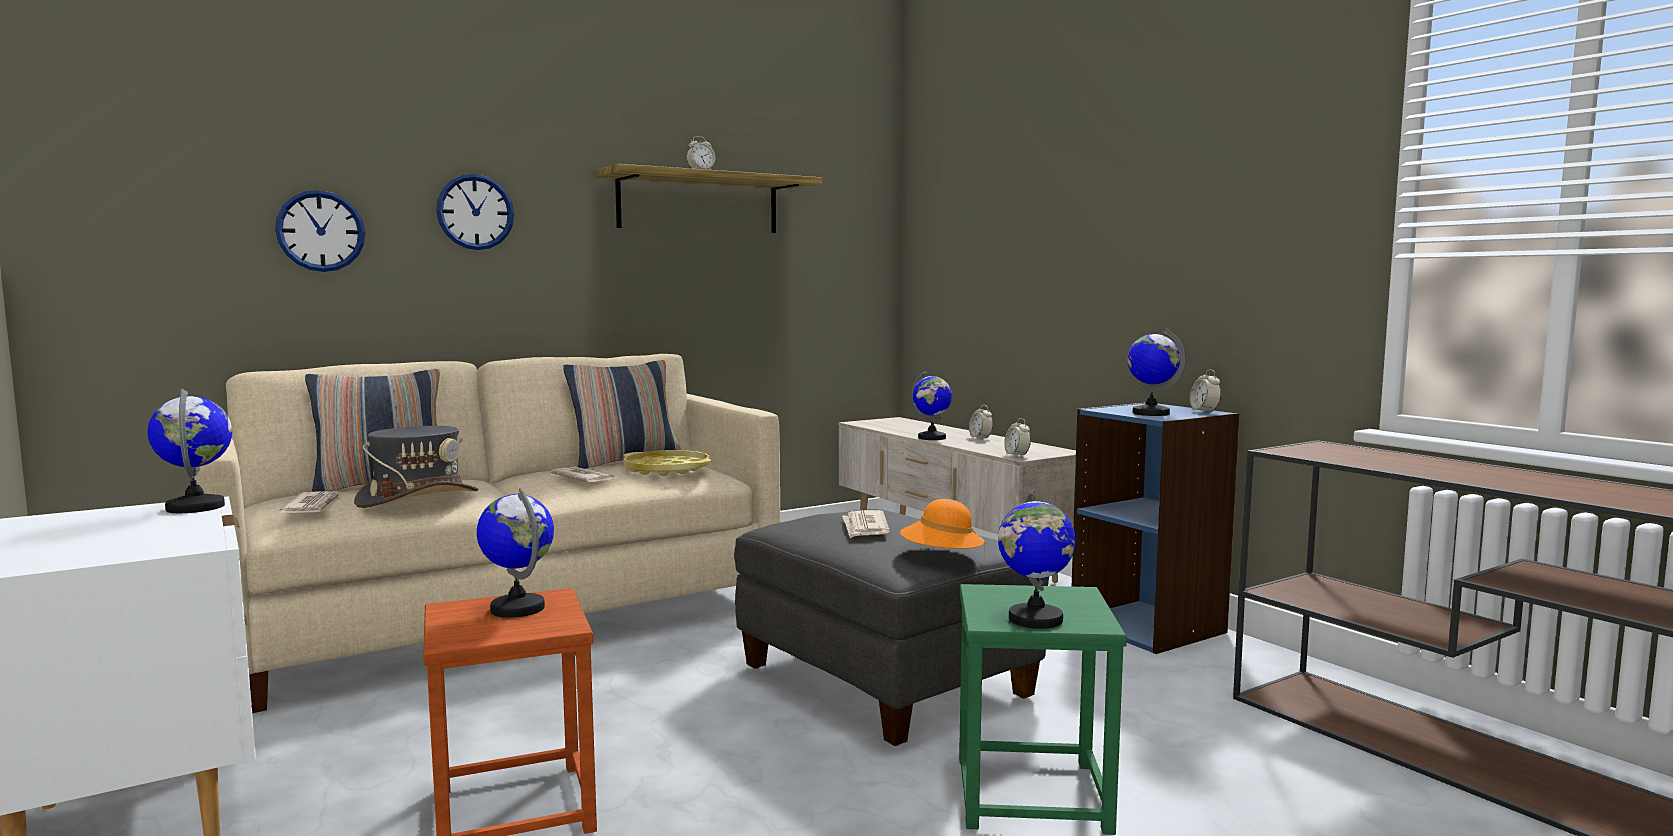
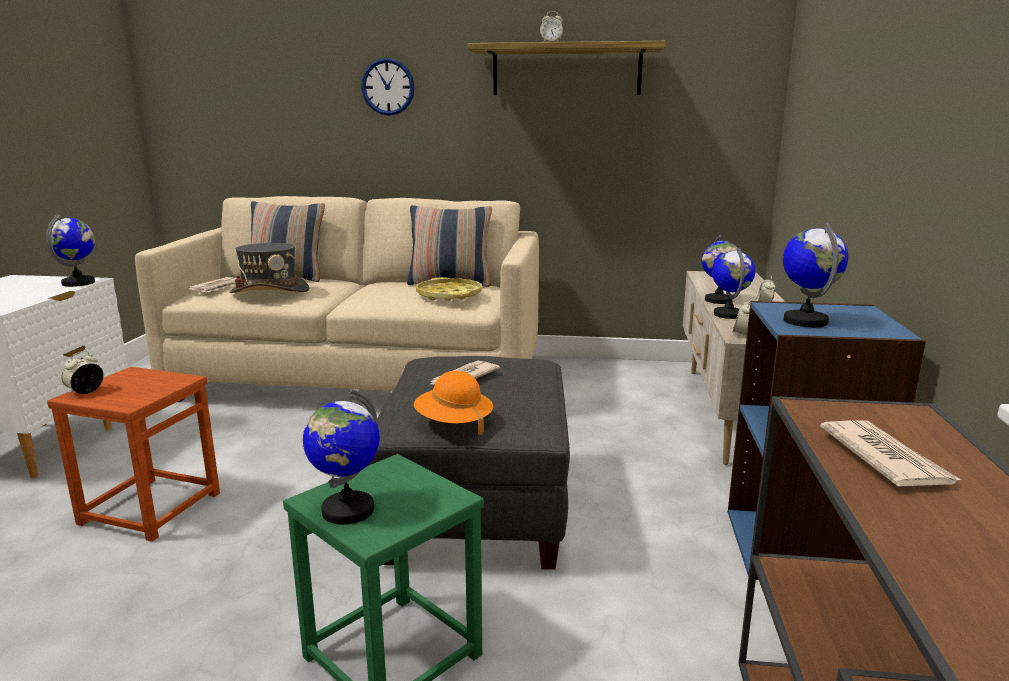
camera: 40 degrees right, 10 degrees up
wall clock [275,190,365,272] -> none
globe [477,488,554,618] -> globe moved to [712,248,755,319]
newspaper [550,467,616,482] -> newspaper moved to [820,420,961,486]
alarm clock [1190,369,1221,413] -> alarm clock moved to [61,351,104,394]

